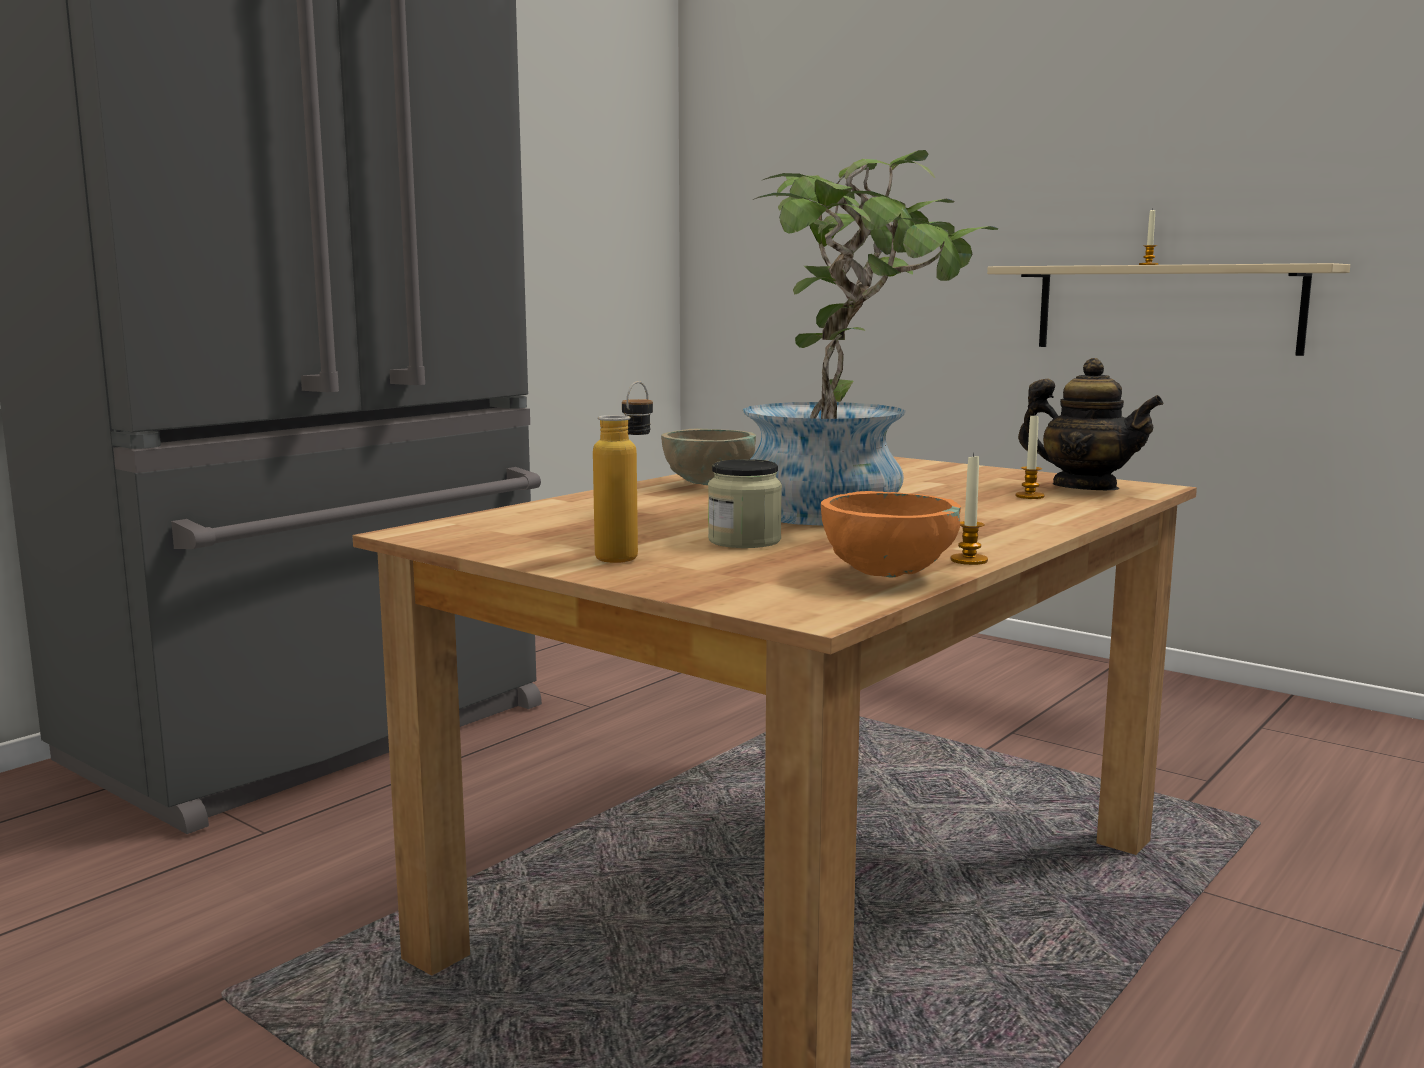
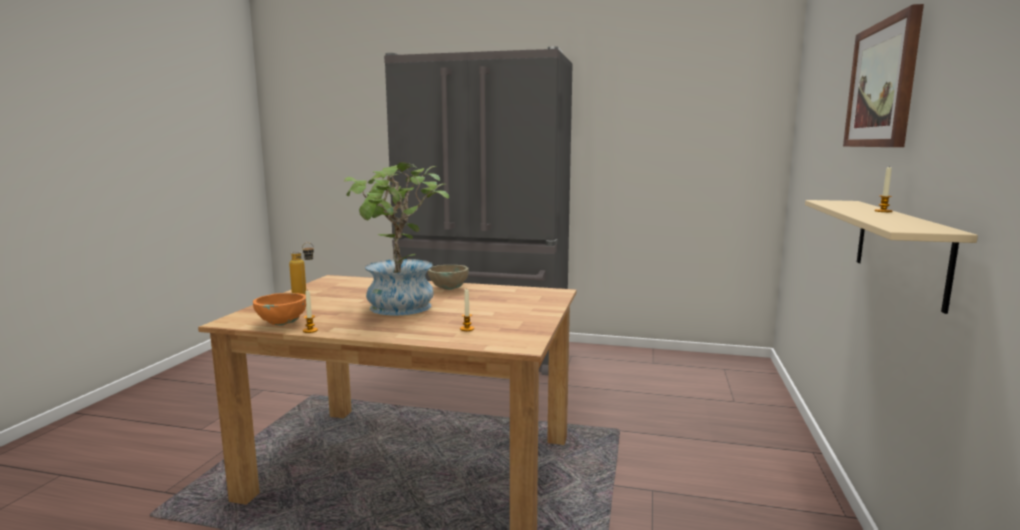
camera: 65 degrees right, 0 degrees up
jar [708,459,782,548] -> none
teapot [1018,358,1164,490] -> none
none -> picture [843,4,924,147]

